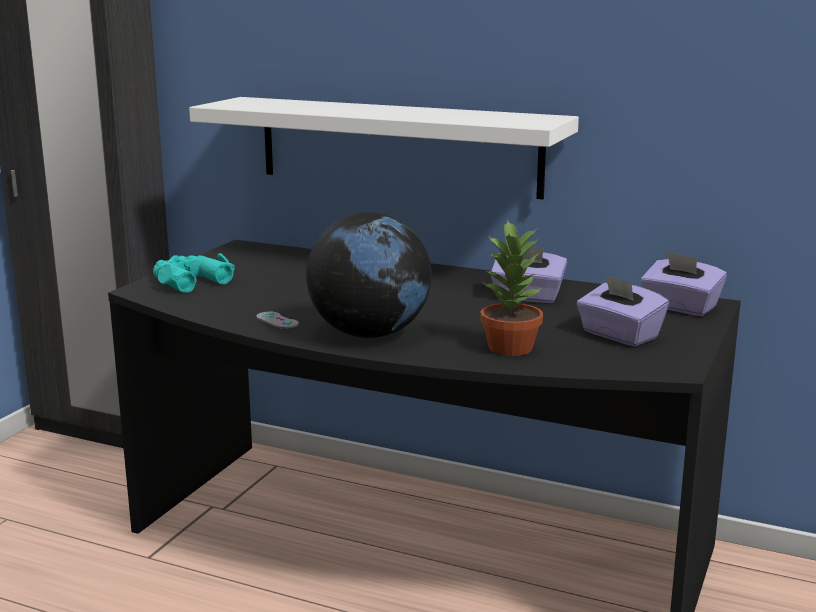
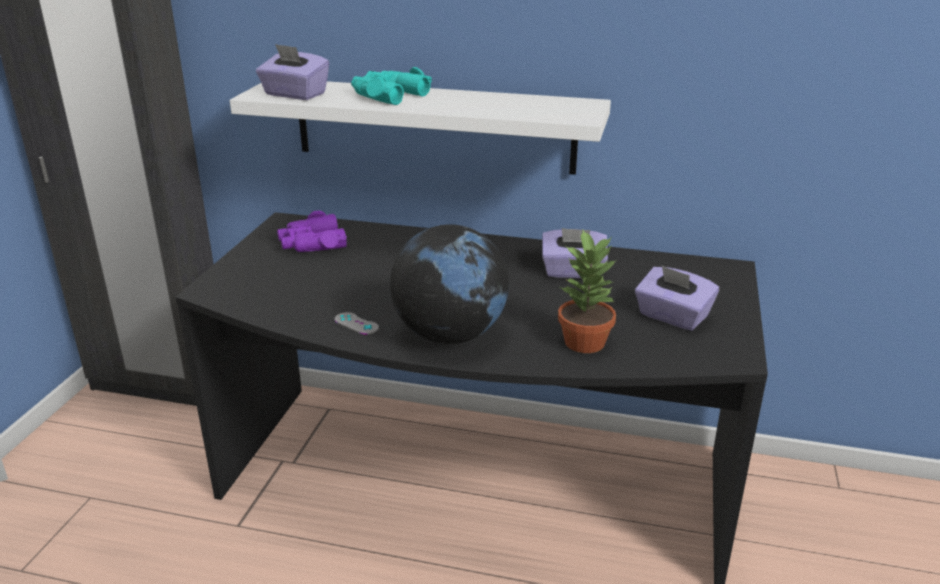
camera: 10 degrees left, 10 degrees up
turquoise binoculars [153,253,235,293] -> turquoise binoculars moved to [351,67,432,105]
purple tissue box [641,252,727,316] -> purple tissue box moved to [256,44,329,100]
none -> purple binoculars [277,211,347,252]

